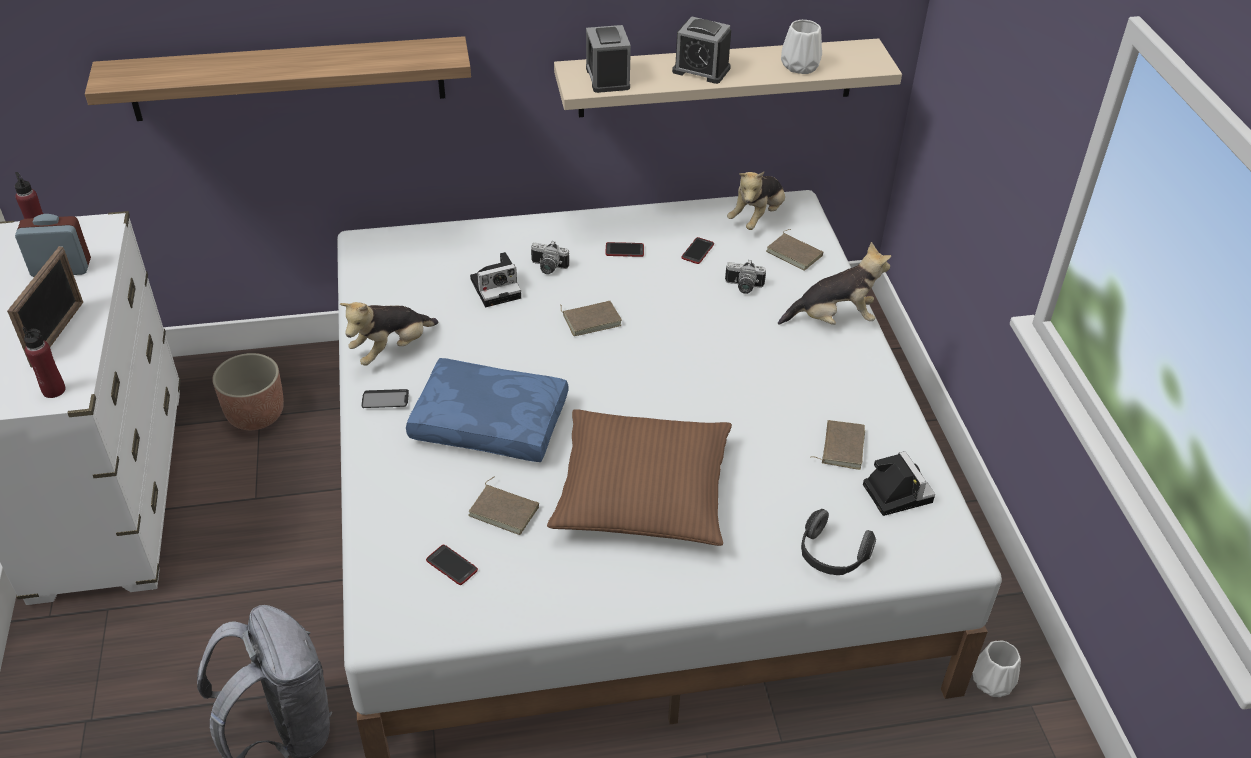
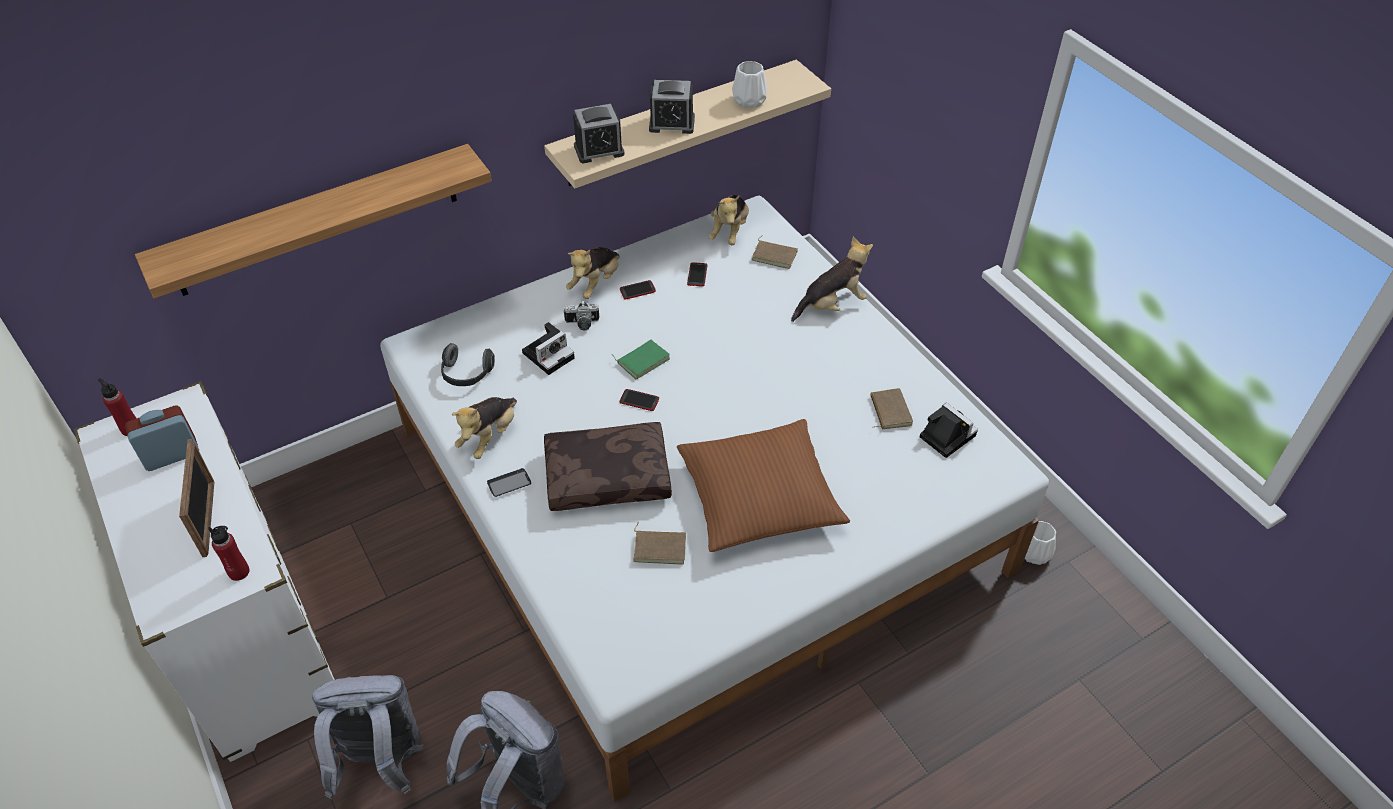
camera: 20 degrees left, 5 degrees up
planter [212,353,284,430] -> none
blue pillow [406,358,568,462] -> brown pillow [544,422,672,511]
phone [426,545,478,585] -> phone moved to [620,389,659,411]
brown book [560,301,622,336] -> green book [613,340,670,379]
alarm clock [586,25,631,93] -> alarm clock turned 75 degrees counterclockwise [573,104,624,163]
camera [725,260,766,294] -> none
headphones [801,509,876,575] -> headphones moved to [441,343,495,386]
none -> grey backpack [312,675,424,799]
none -> plush toy [566,247,620,299]

